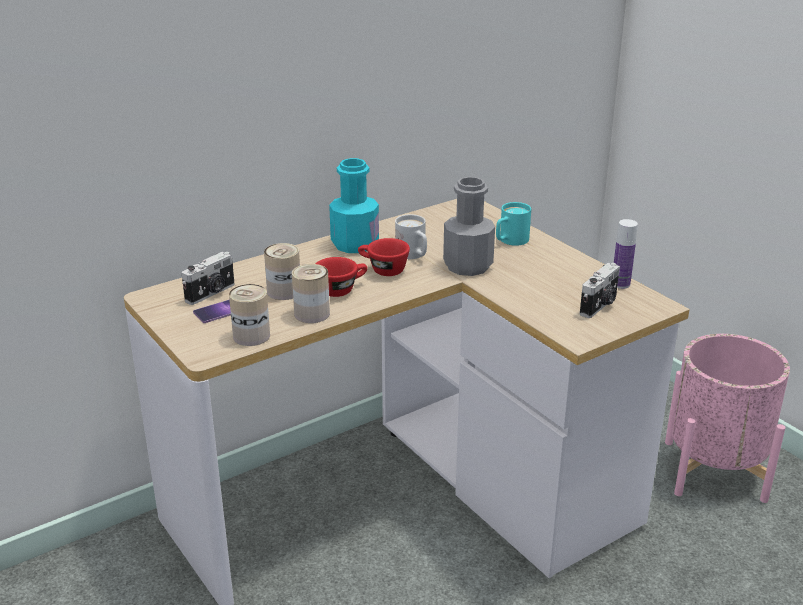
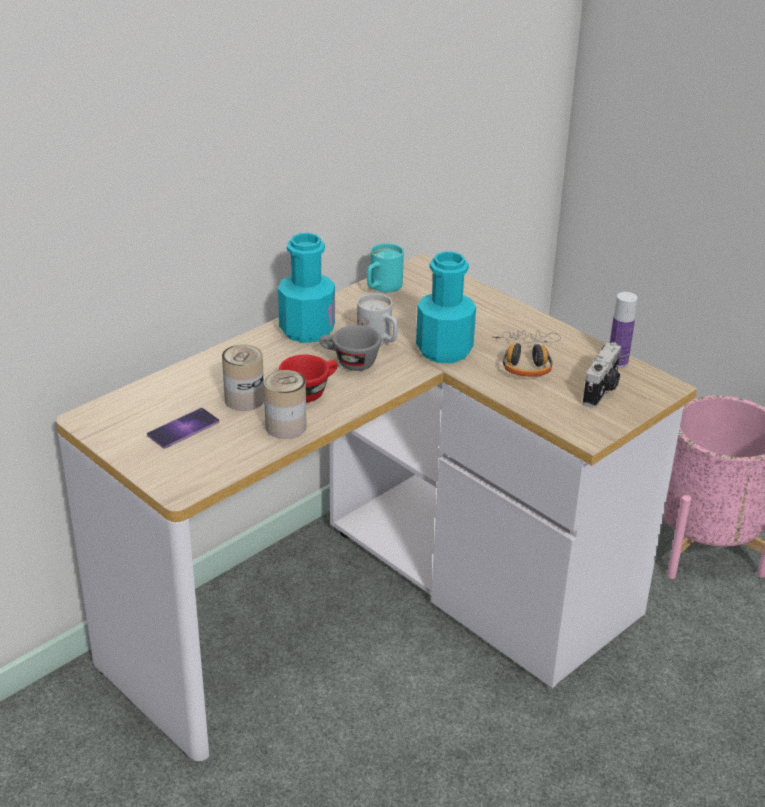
camera: 10 degrees left, 5 degrees up
camera [181,252,234,305] -> none
can [229,284,270,346] -> none
red cup [358,238,410,276] -> grey cup [319,325,381,371]
grey bottle [443,177,495,276] -> turquoise bottle [416,251,476,363]
turquoise mug [496,202,531,246] -> turquoise mug moved to [367,243,404,293]
none -> headphones [492,330,561,377]

